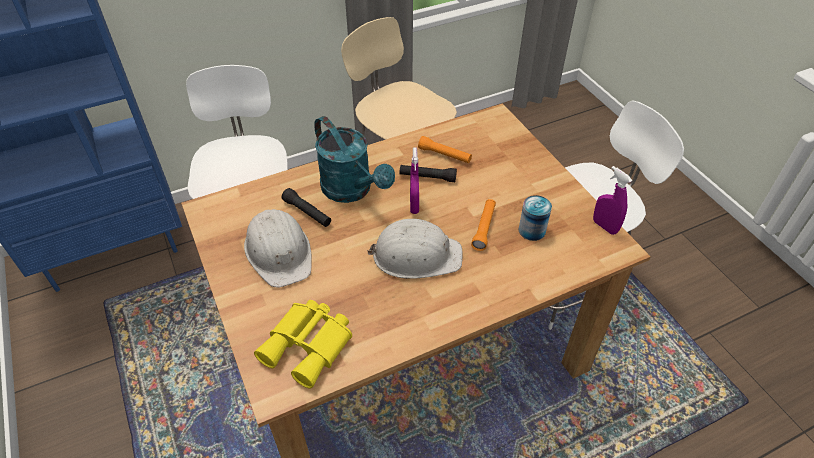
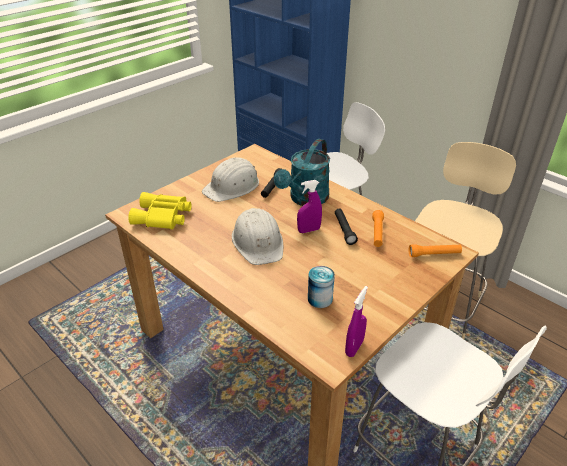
camera: 70 degrees right, 10 degrees down
orange flashlight [471,199,496,251] -> orange flashlight moved to [409,244,462,257]

